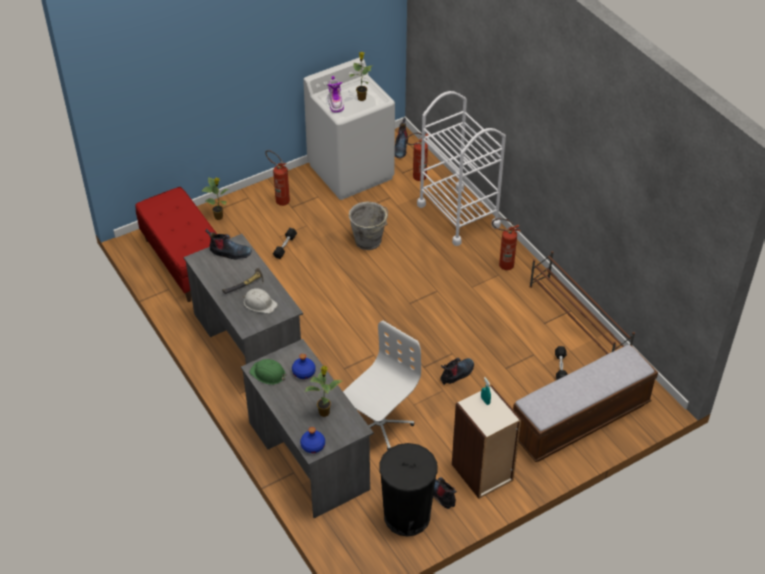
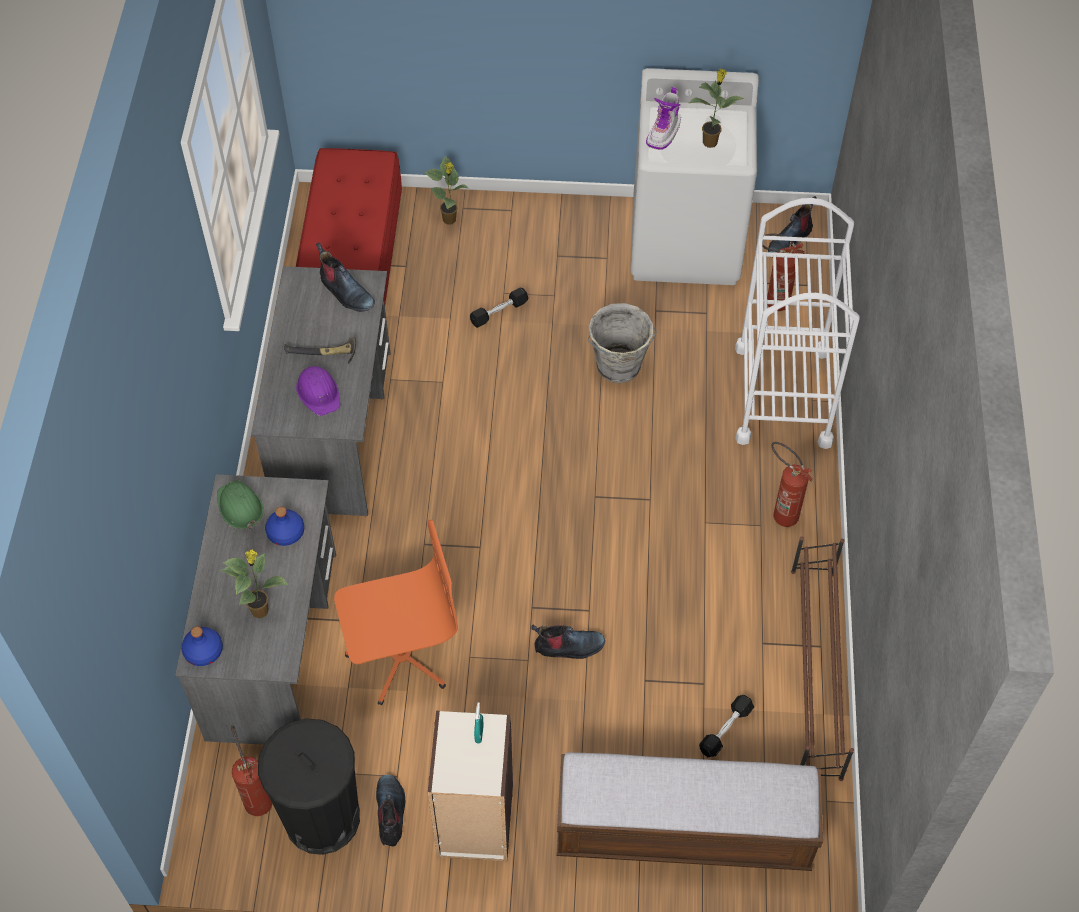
camera: 35 degrees right, 10 degrees up
white hard hat [242,288,278,313] -> purple hard hat [296,366,340,416]
fire extinguisher [265,150,290,206] -> fire extinguisher moved to [231,726,272,816]
white office chair [343,321,421,450] -> orange office chair [334,520,458,705]

